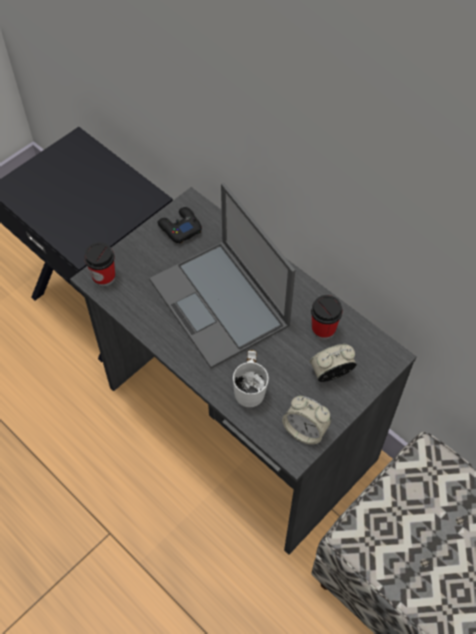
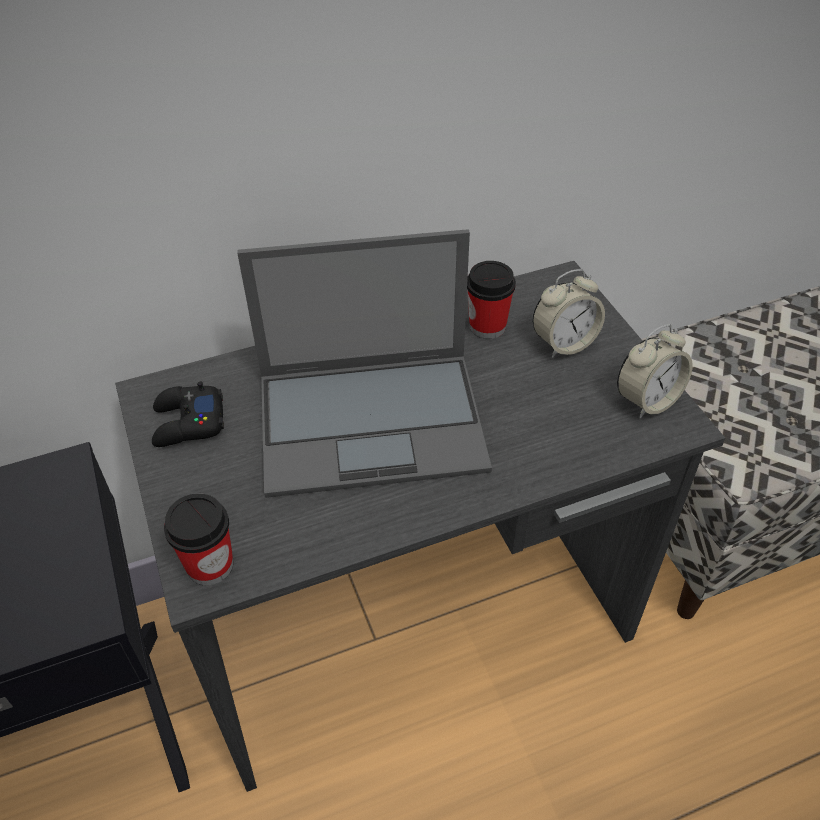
camera: 65 degrees left, 10 degrees down
white mug [233,350,269,407] -> none
alarm clock [310,344,357,382] -> alarm clock turned 120 degrees counterclockwise [532,269,605,358]

